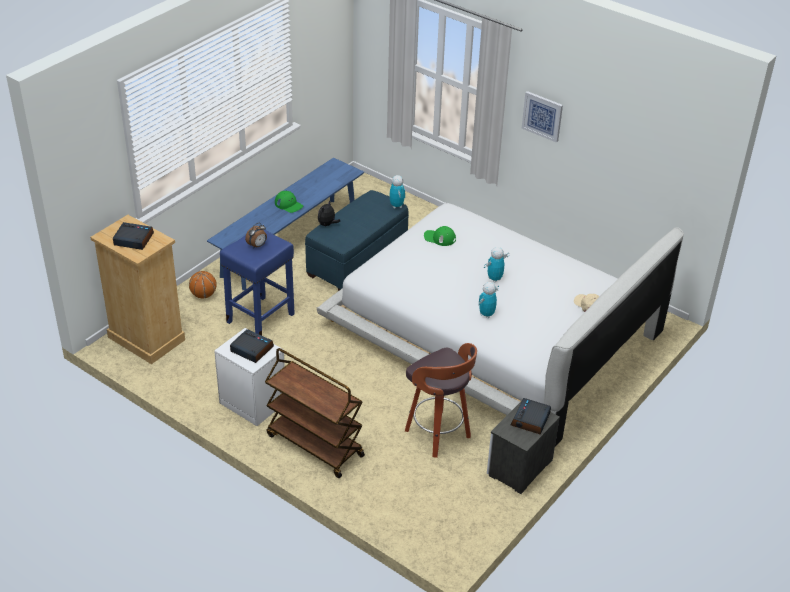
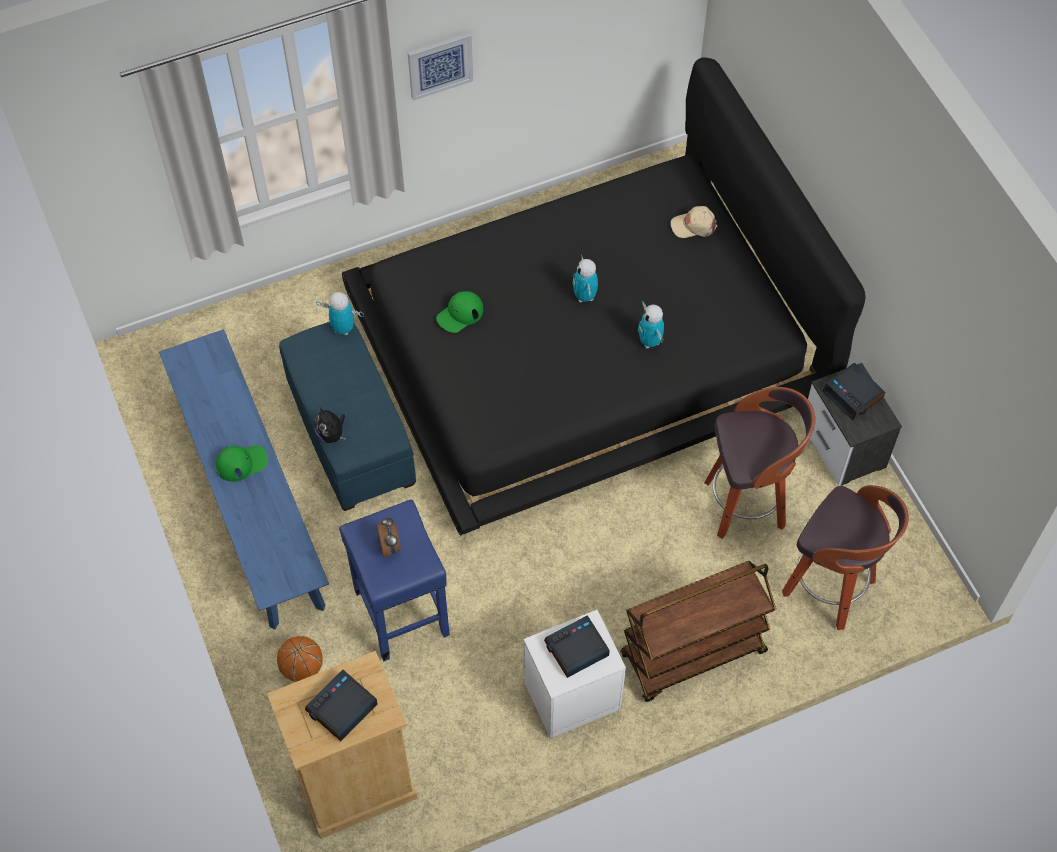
camera: 60 degrees left, 20 degrees up
white bed [317,203,684,447] -> black bed [342,57,865,536]
none -> stool [782,485,909,630]

